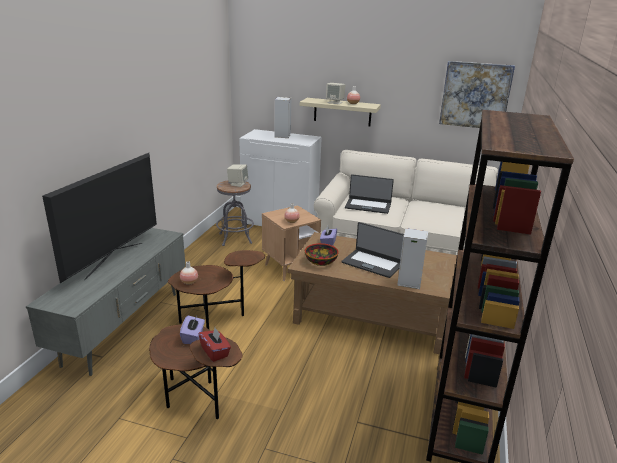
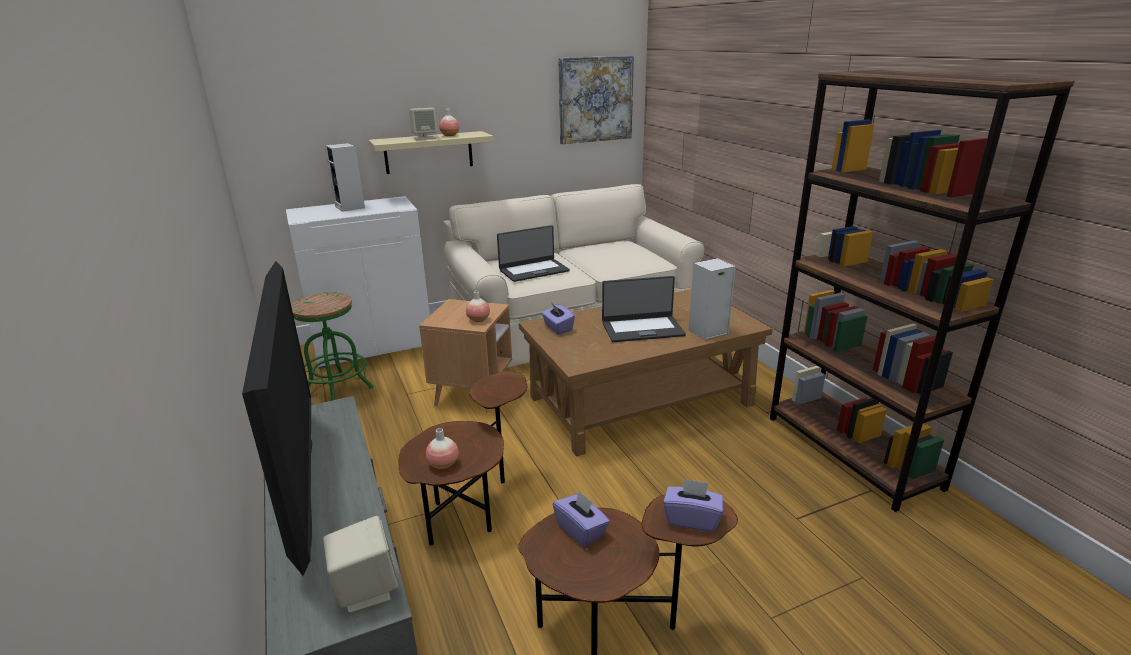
camera: 40 degrees left, 0 degrees up
red tissue box [199,328,231,362] -> purple tissue box [663,478,723,532]
grey stool [216,180,254,246] -> green stool [291,293,373,401]
beige speaker [227,164,248,187] -> beige speaker moved to [323,516,398,613]
bowl [305,243,339,266] -> none

